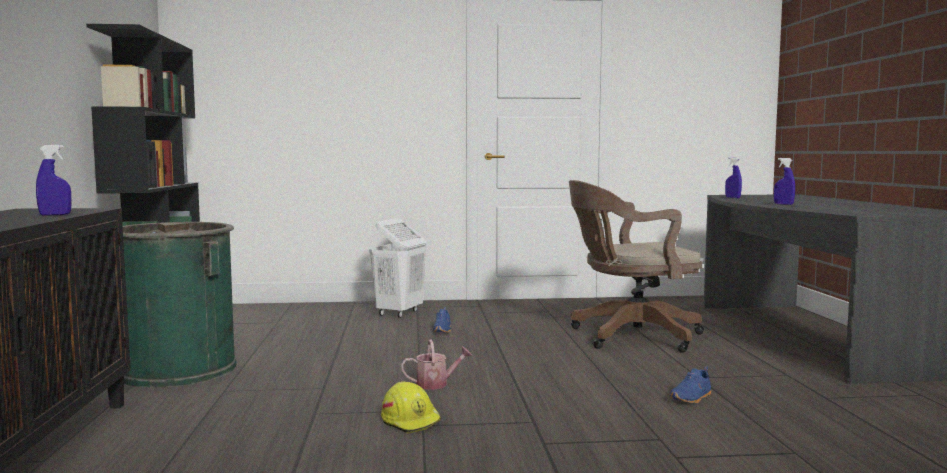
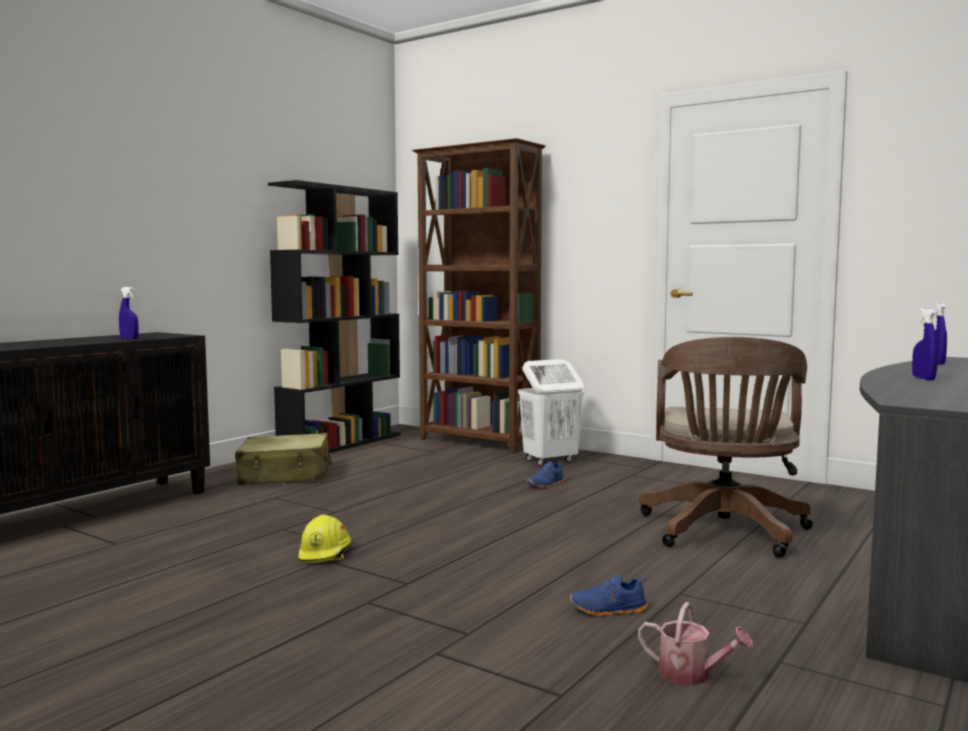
camera: 40 degrees right, 0 degrees up
green trash can [123,222,237,388] -> beige suitcase [235,433,332,485]
watering can [401,339,472,390] -> watering can moved to [638,602,753,685]
brown office chair [569,180,704,353] -> brown office chair turned 105 degrees counterclockwise [639,337,813,558]
none -> brown bookcase [412,138,546,454]

